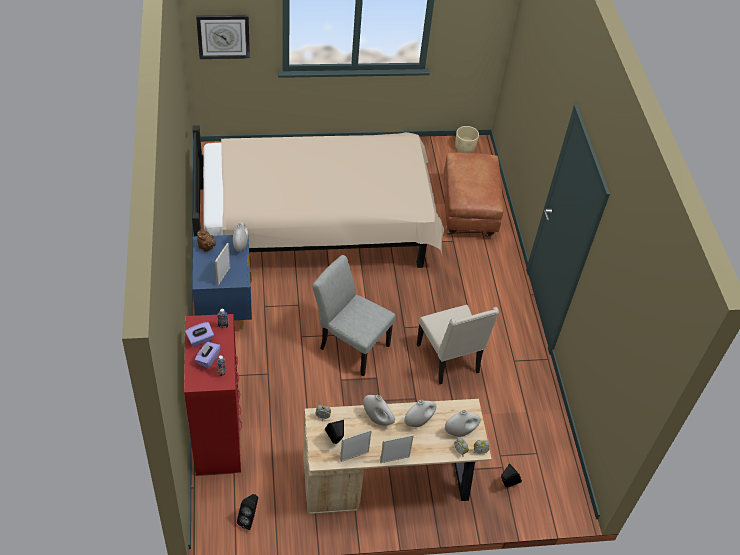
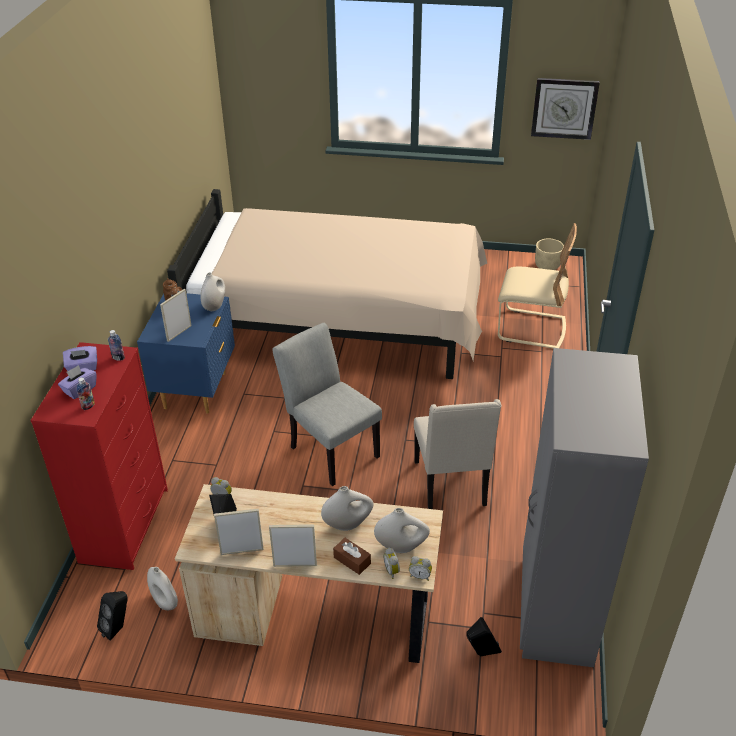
camera: 20 degrees right, 10 degrees down
wall clock [196,15,250,59] -> wall clock moved to [531,78,600,140]
white vase [363,395,395,425] -> white vase moved to [147,567,178,610]
brown ottoman [444,153,504,237] -> beige chair [498,223,577,348]
none -> brown tissue box [333,538,371,575]
none -> grey wardrobe [520,348,649,667]

